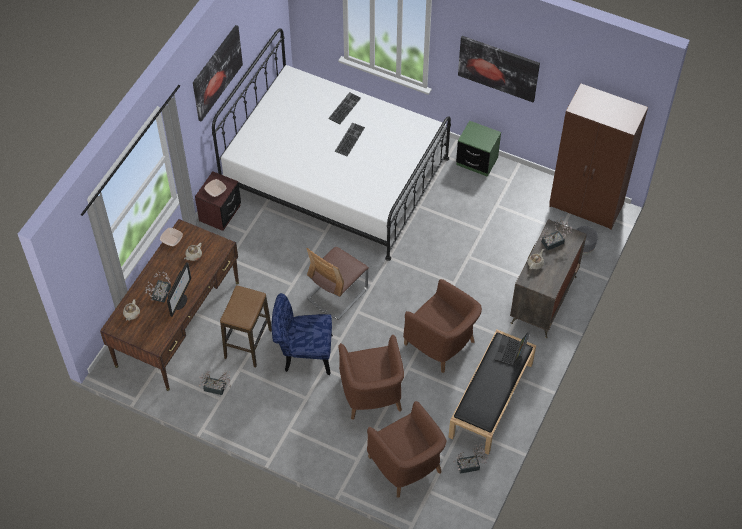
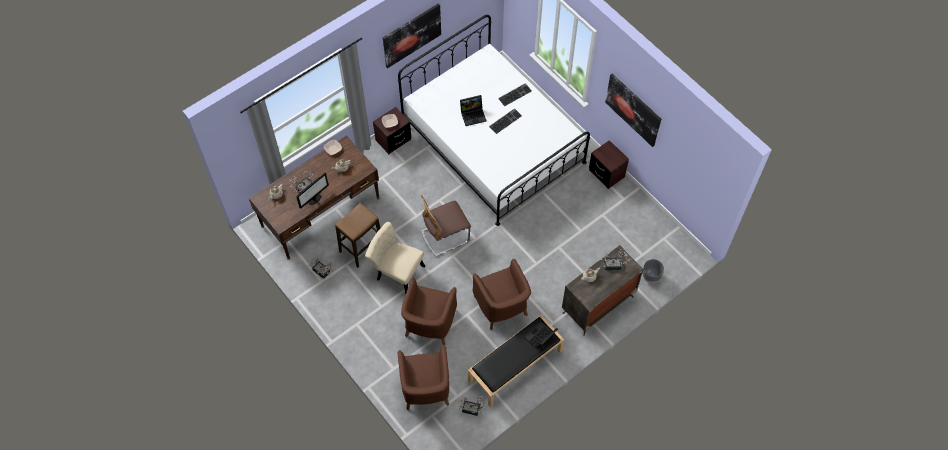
camera: 25 degrees right, 5 degrees up
blue chair [271,293,333,375] -> beige chair [365,222,425,295]
green nightstand [456,121,501,177] -> brown nightstand [589,140,629,189]
brown wardrobe [549,84,648,230] -> none
none -> laptop [460,95,487,126]

